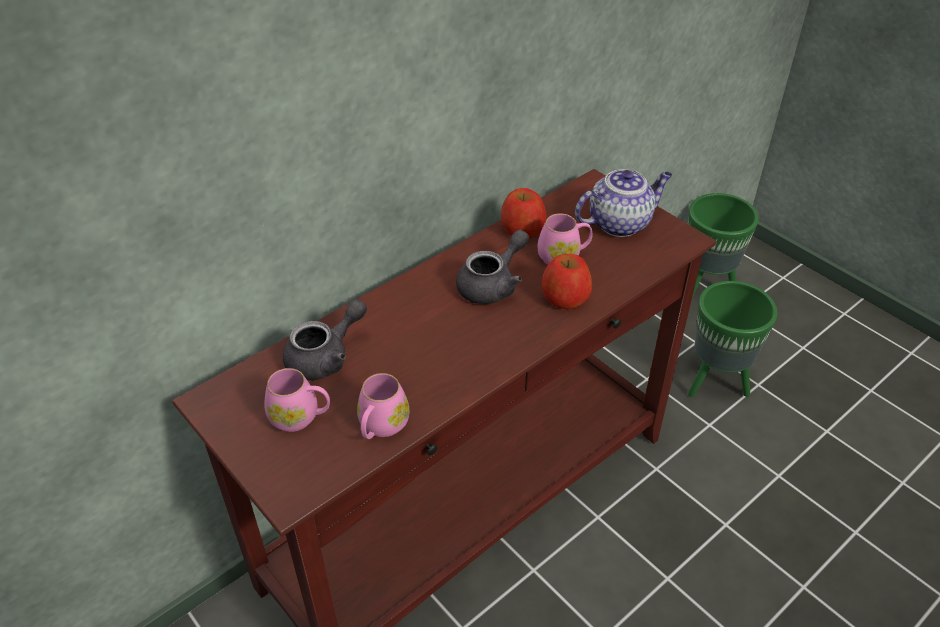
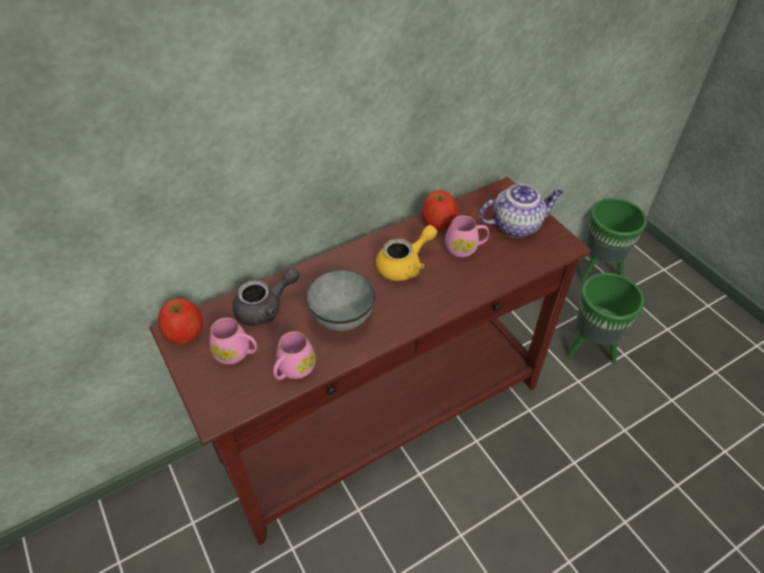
camera: 10 degrees right, 5 degrees up
grey teapot [456,229,529,304] -> yellow teapot [376,225,437,281]
apple [542,254,592,310] -> apple moved to [158,298,203,344]
none -> grey bowl [306,270,375,331]

